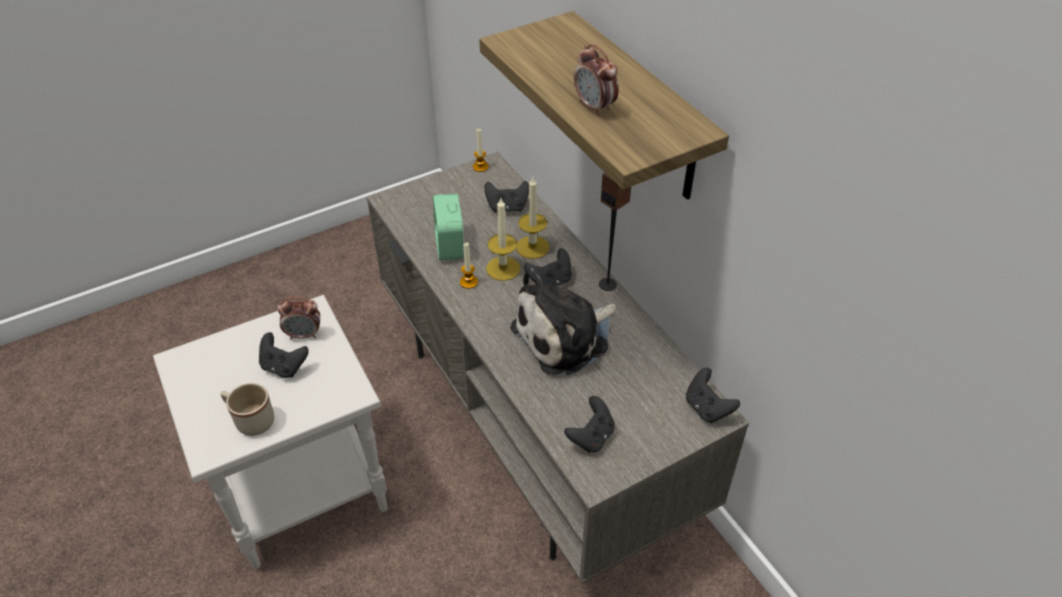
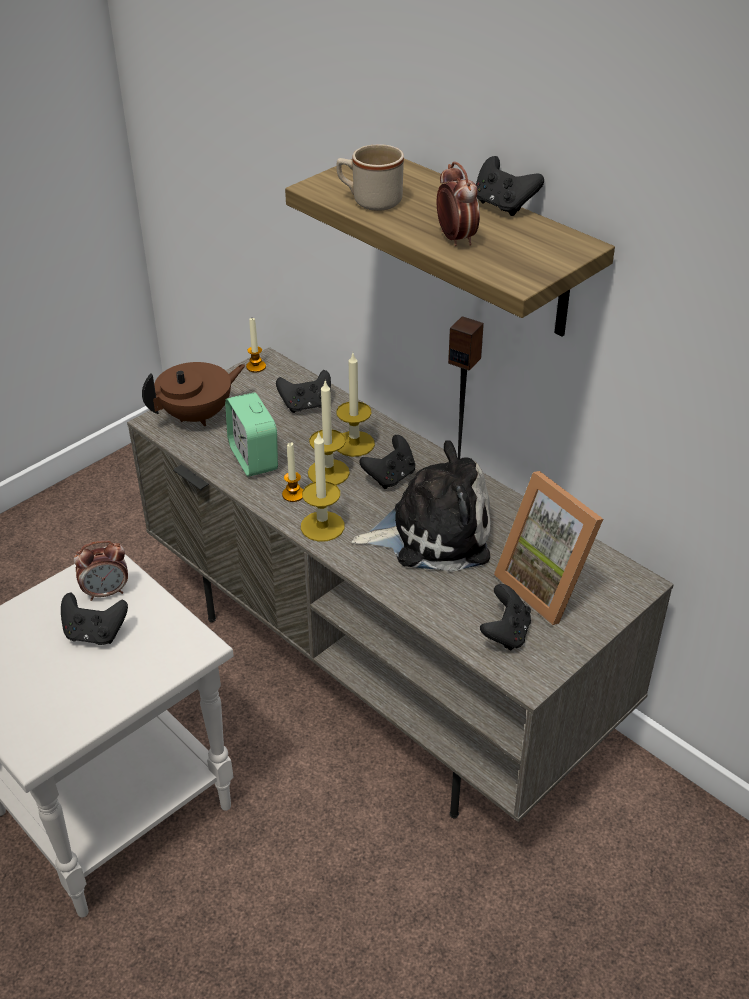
camera: 15 degrees left, 5 degrees down
beige mug [220,383,274,436] -> beige mug moved to [337,145,404,211]
plush toy [510,268,616,375] -> plush toy turned 135 degrees counterclockwise [351,440,491,572]
alarm clock [574,44,619,116] -> alarm clock turned 150 degrees counterclockwise [437,161,480,246]
black game controller [686,368,740,423] -> black game controller moved to [476,156,544,216]
none -> brown teapot [142,362,246,426]
none -> candle [301,431,345,542]
none -> picture frame [494,471,603,625]

